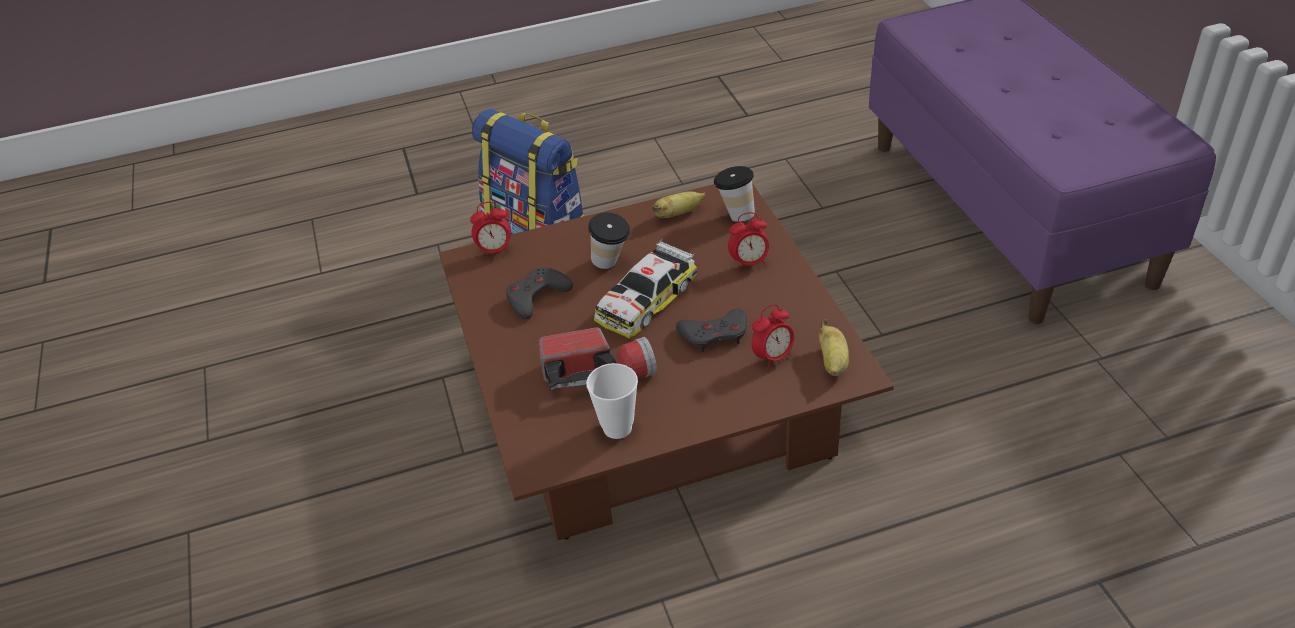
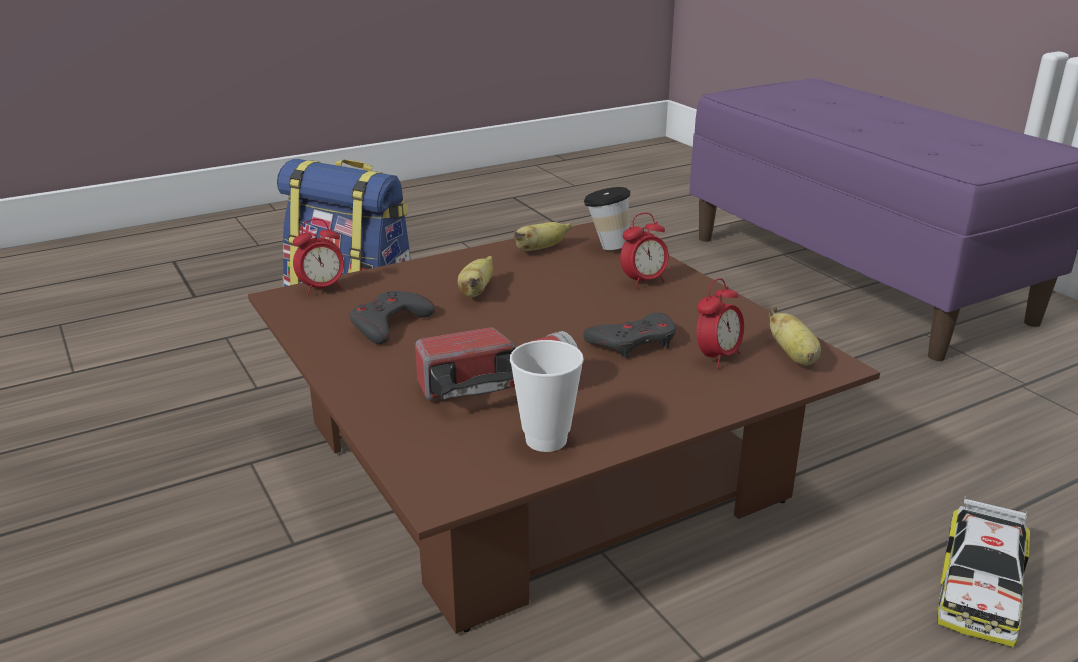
camera: 15 degrees left, 15 degrees down
cup [588,212,630,269] -> banana [458,256,493,298]
toy car [594,239,697,339] -> toy car moved to [937,496,1030,648]

